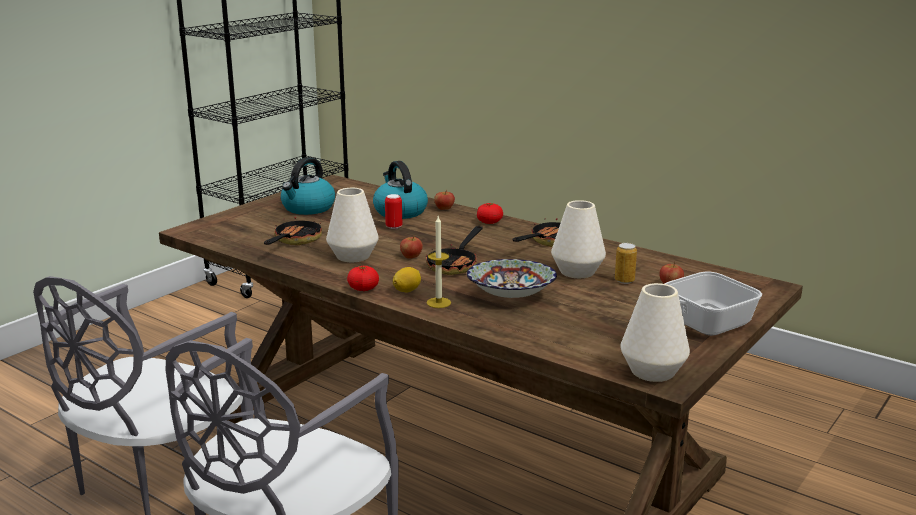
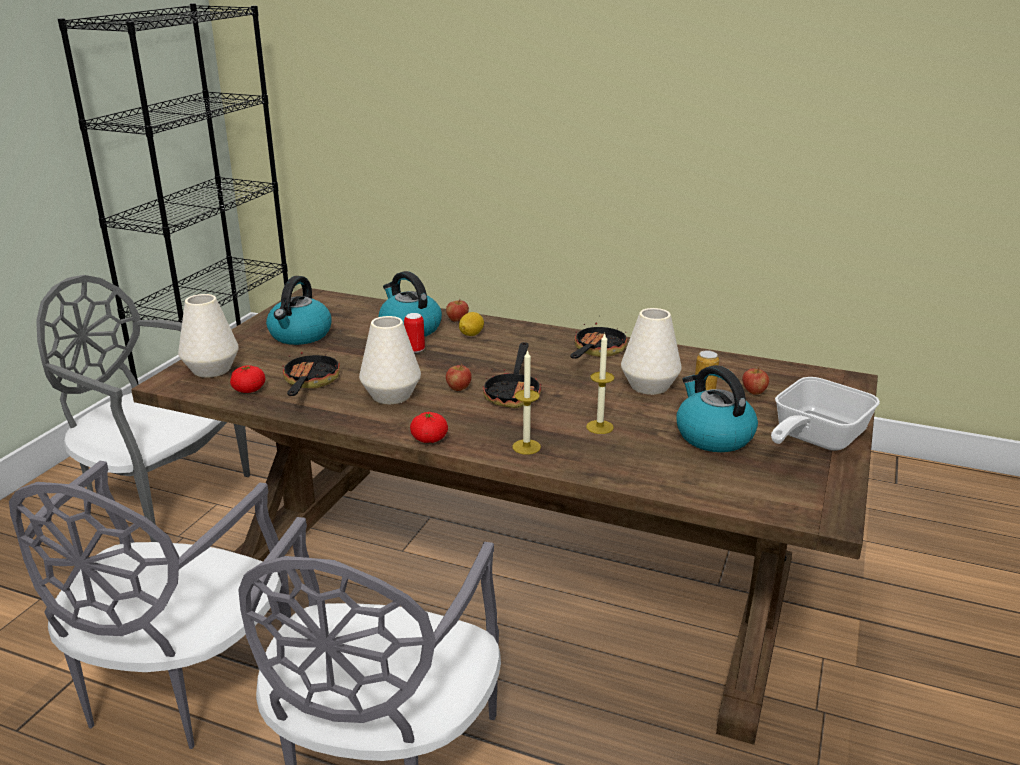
camera: 15 degrees left, 5 degrees up
lemon [393,267,421,292] -> lemon moved to [459,312,484,336]
bowl [467,259,557,298] -> candle [586,333,615,434]
tomato [477,203,503,224] -> tomato moved to [230,365,265,393]
white vase [620,283,690,382] -> white vase moved to [178,294,239,378]
none -> grey chair [36,275,250,542]
none -> kettle [676,365,758,452]

